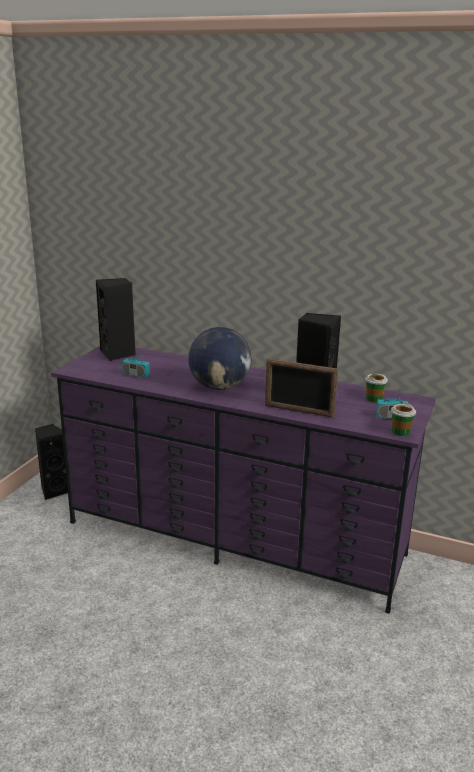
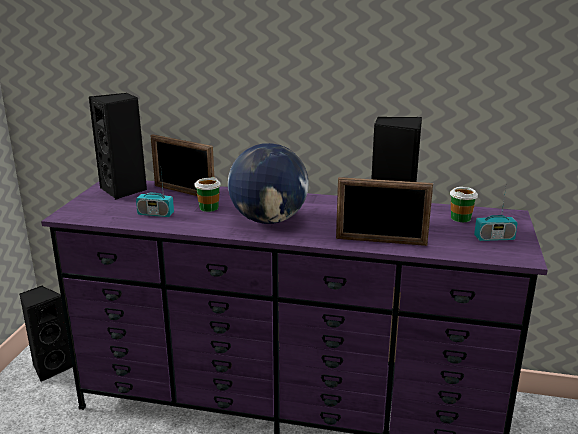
camera: 10 degrees left, 0 degrees up
cup [391,404,416,436] -> cup moved to [194,177,221,212]
none -> picture frame [150,134,214,196]

